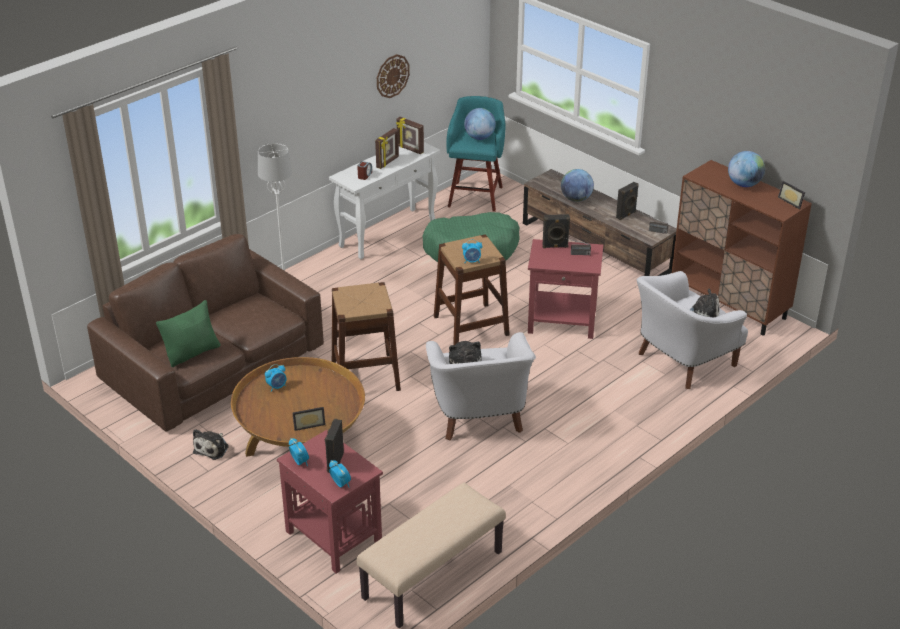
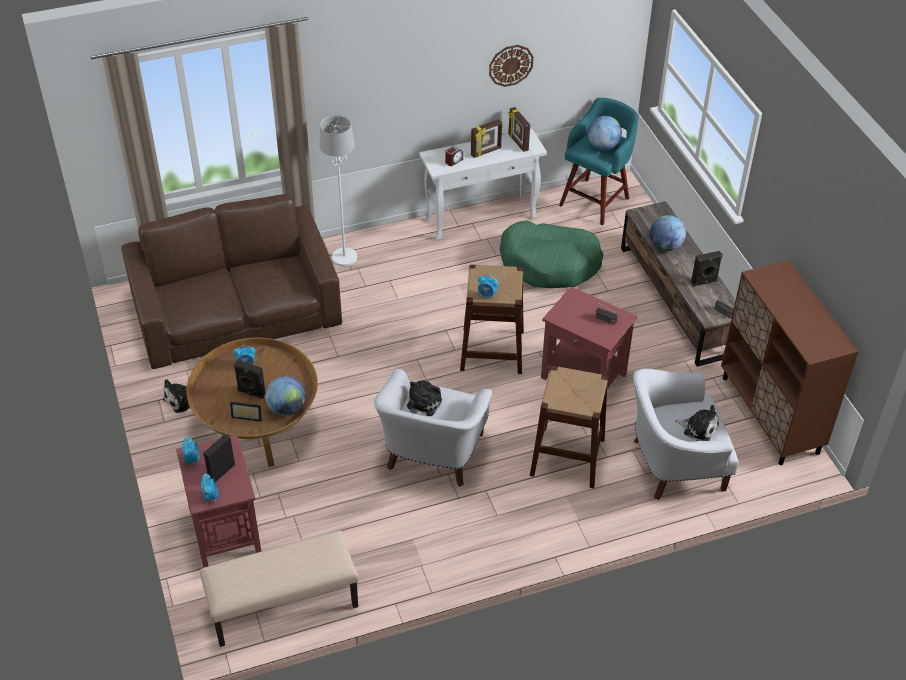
camera: 25 degrees right, 10 degrees up
green pillow [156,300,220,367] -> none
brown stool [332,282,401,391] -> brown stool moved to [530,366,608,488]
black speaker [543,214,570,248] -> black speaker moved to [234,360,266,399]
globe [728,151,765,187] -> globe moved to [265,376,306,416]
picture frame [778,181,805,209] -> none

